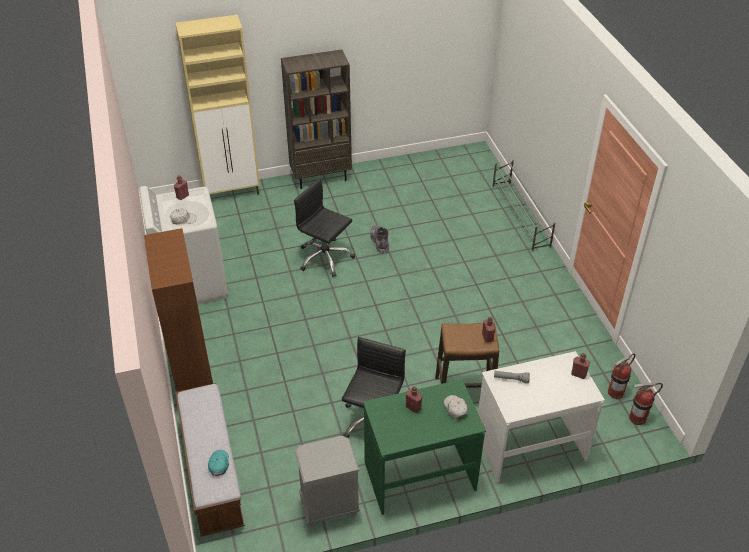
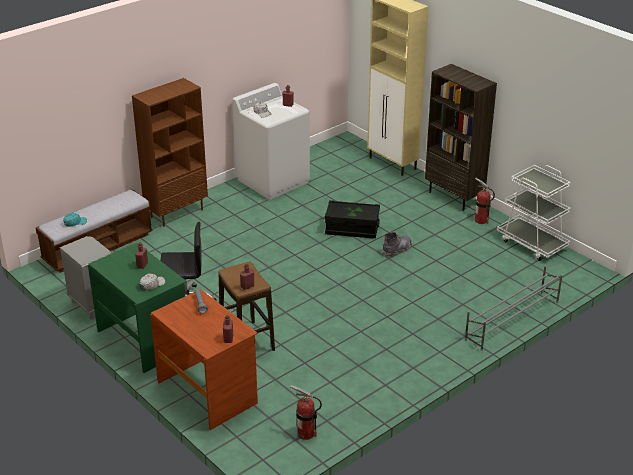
camera: 65 degrees right, 10 degrees down
black office chair [294,179,355,277] -> black storage box [325,200,380,238]
white desk [478,351,605,483] -> brown desk [150,289,258,430]
fire extinguisher [629,383,663,425] -> fire extinguisher moved to [475,178,495,224]
none -> white cart [497,165,571,261]

